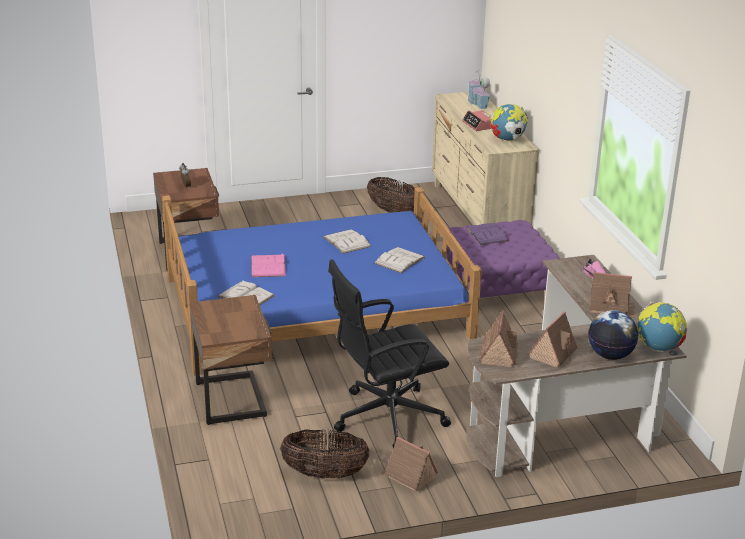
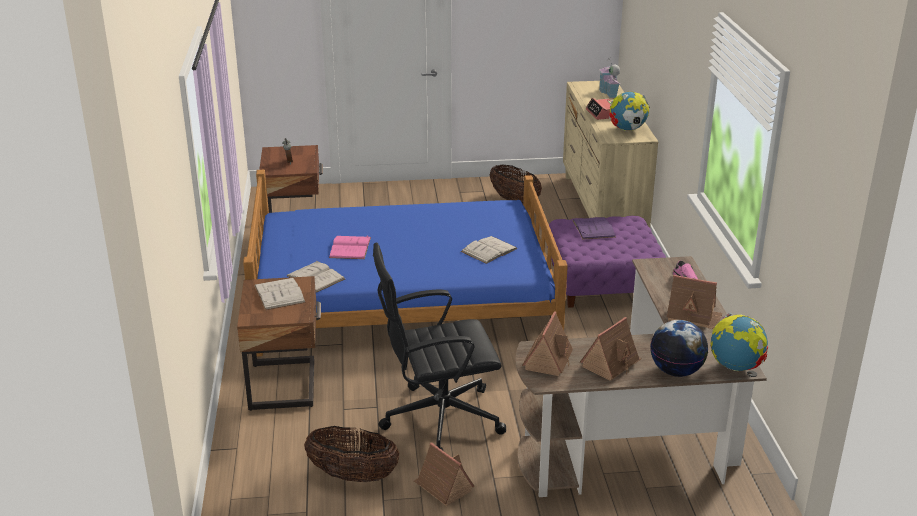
camera: 10 degrees right, 0 degrees up
white book [323,229,372,254] -> white book moved to [254,278,306,310]

